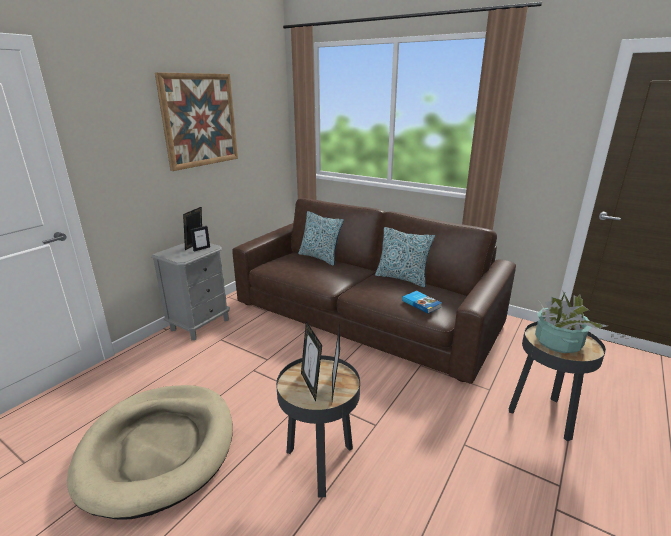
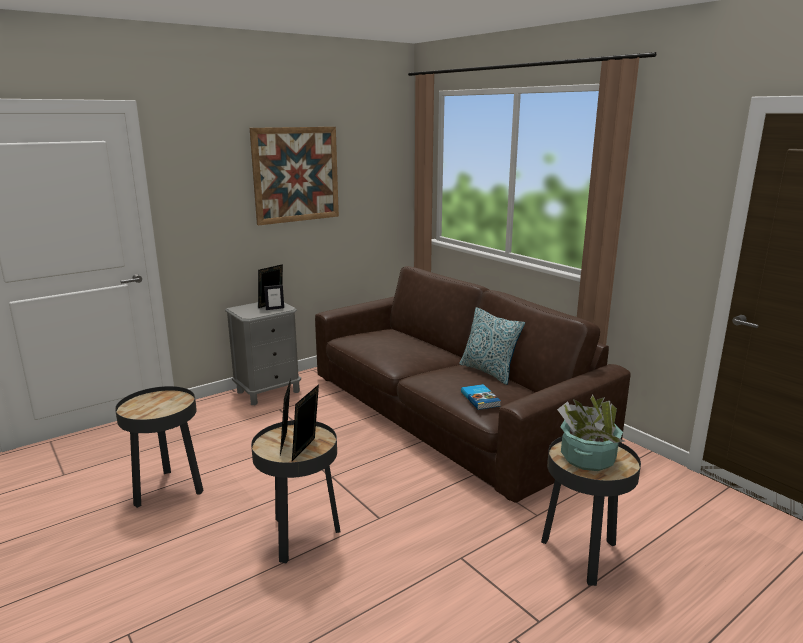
camera: 20 degrees right, 5 degrees down
beige dog bed [67,385,233,520] -> black side table [115,386,204,508]
pillow [298,211,344,266] -> none

